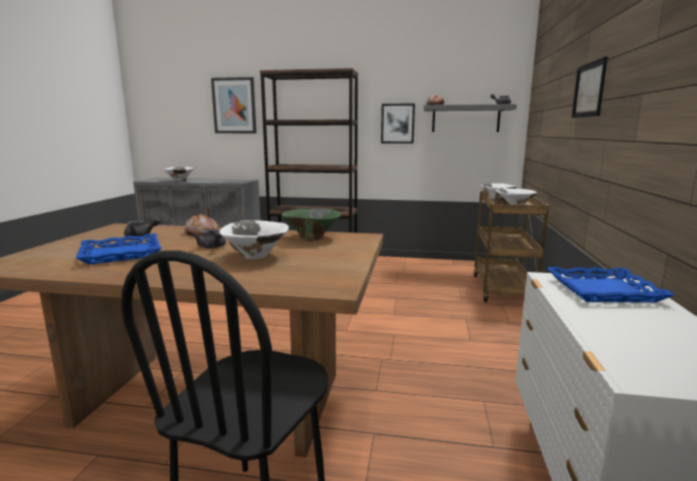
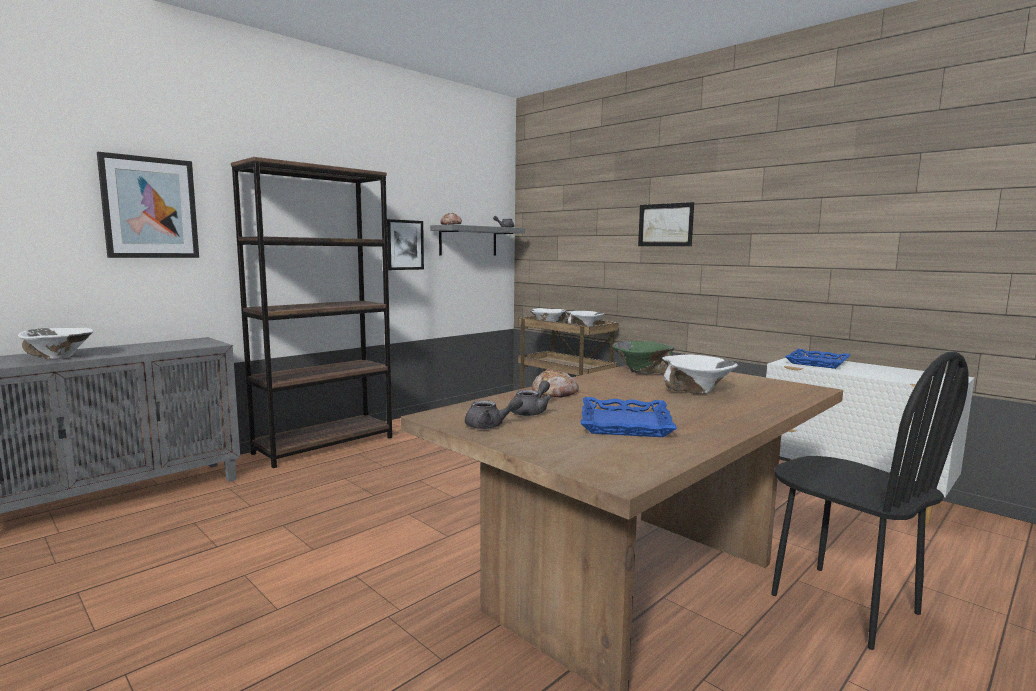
camera: 55 degrees left, 5 degrees down
grey teapot [193,229,226,249] -> grey teapot moved to [465,397,523,429]

